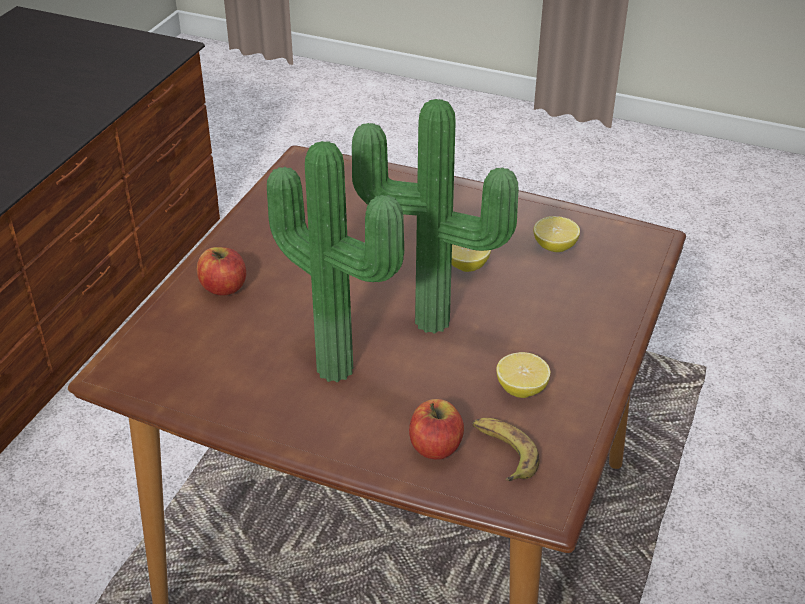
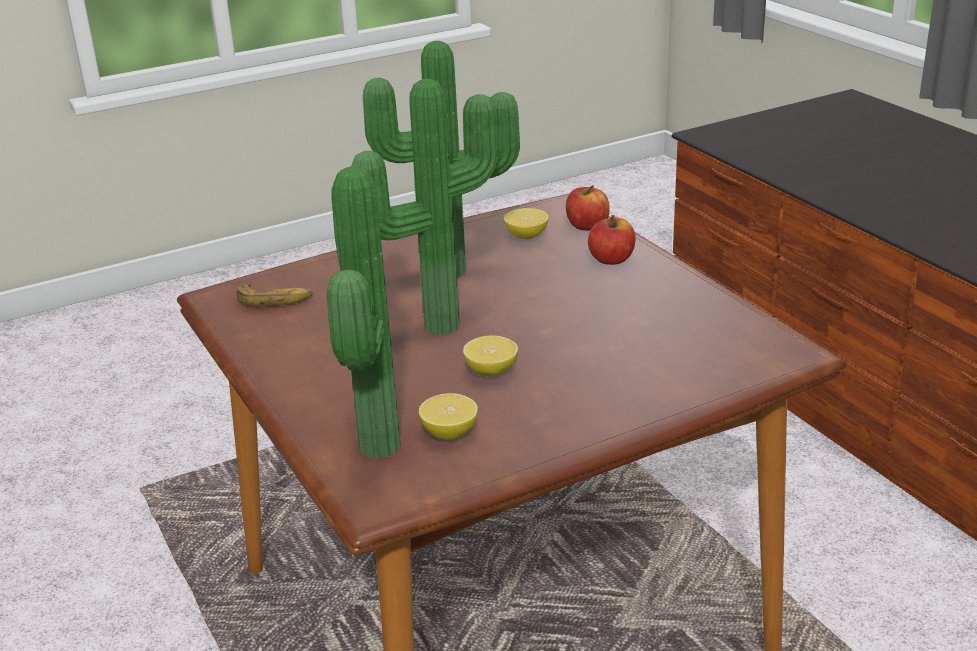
camera: 130 degrees right, 10 degrees down
apple [409,399,464,459] -> apple moved to [566,185,610,231]
lemon [496,352,550,398] -> lemon moved to [504,208,549,240]
none -> potted plant [327,166,401,459]

